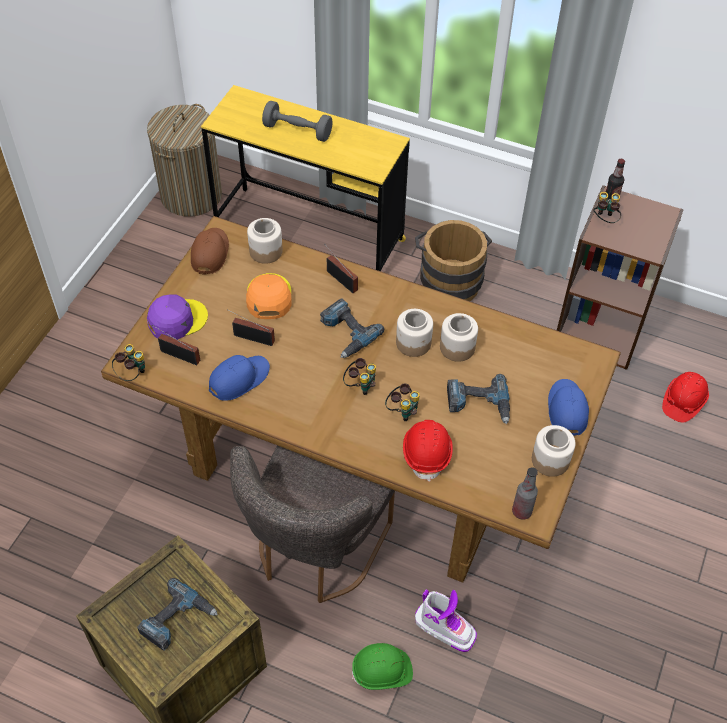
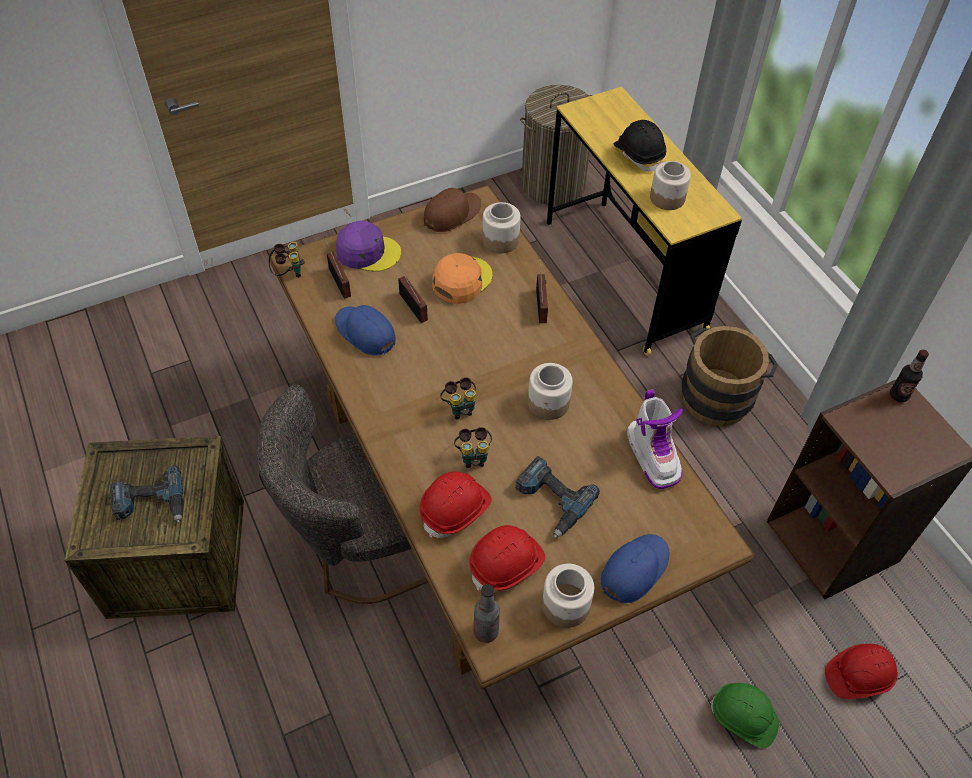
camera: 40 degrees right, 0 degrees up
blue cap [209,355,270,401] -> blue cap turned 135 degrees counterclockwise [335,305,396,355]
grey dumbbell [262,101,333,142] -> black hard hat [614,120,666,172]
power drill [320,298,384,358] -> none
green hard hat [352,643,413,690] -> green hard hat moved to [710,683,779,748]
boot [415,589,477,652] -> boot moved to [627,389,683,489]
jar [440,313,478,362] -> jar moved to [650,161,691,210]
binoculars [593,192,621,223] -> none
none -> red hard hat [469,525,545,592]

